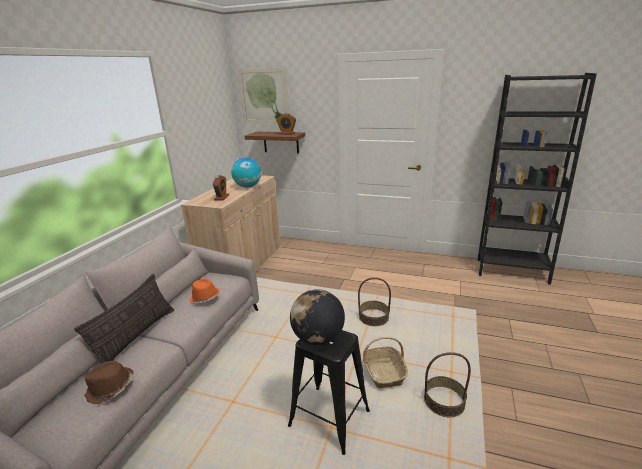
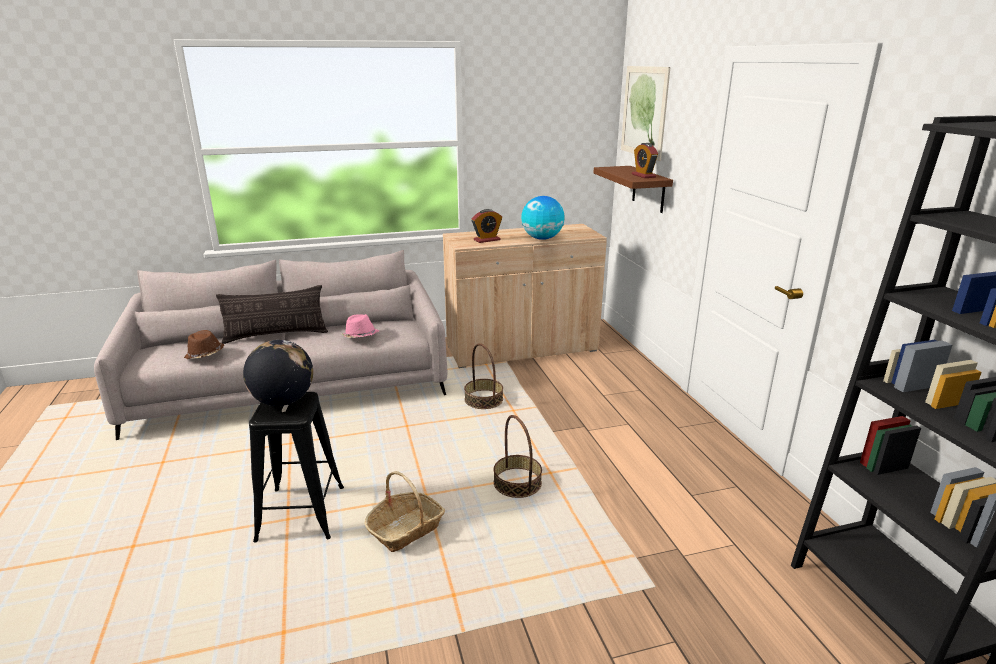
camera: 55 degrees right, 0 degrees up
orange hat [189,279,220,303] -> pink hat [342,314,379,338]
basket [424,352,471,417] -> basket moved to [464,343,503,409]

